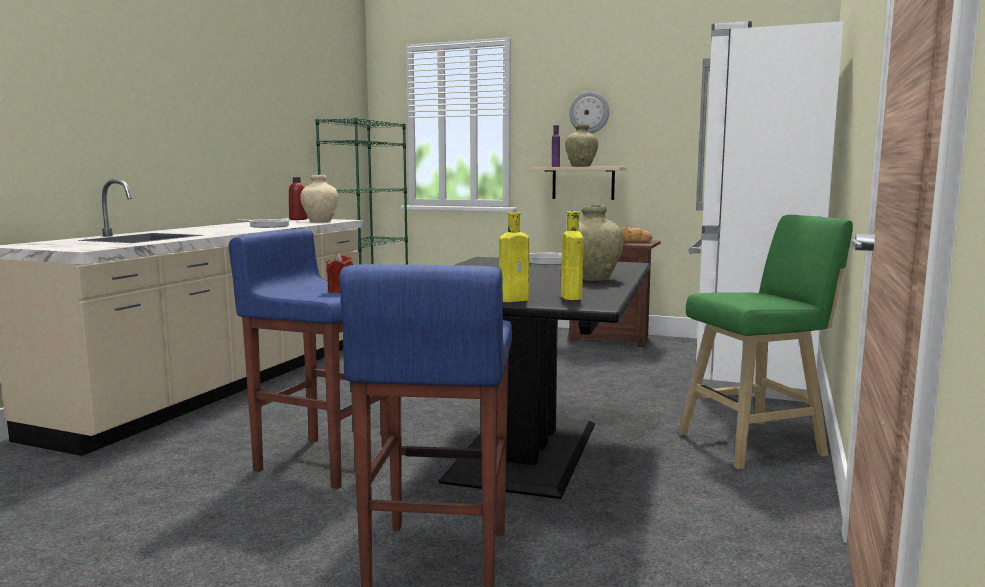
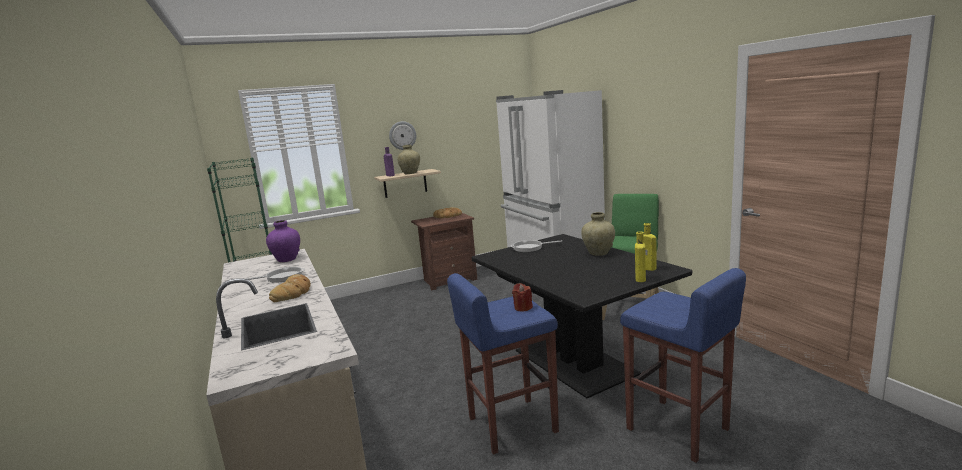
camera: 45 degrees left, 5 degrees up
red bottle [289,177,308,220] -> none
beige vase [300,175,339,222] -> purple vase [266,220,300,262]
none -> bread [269,274,311,302]

